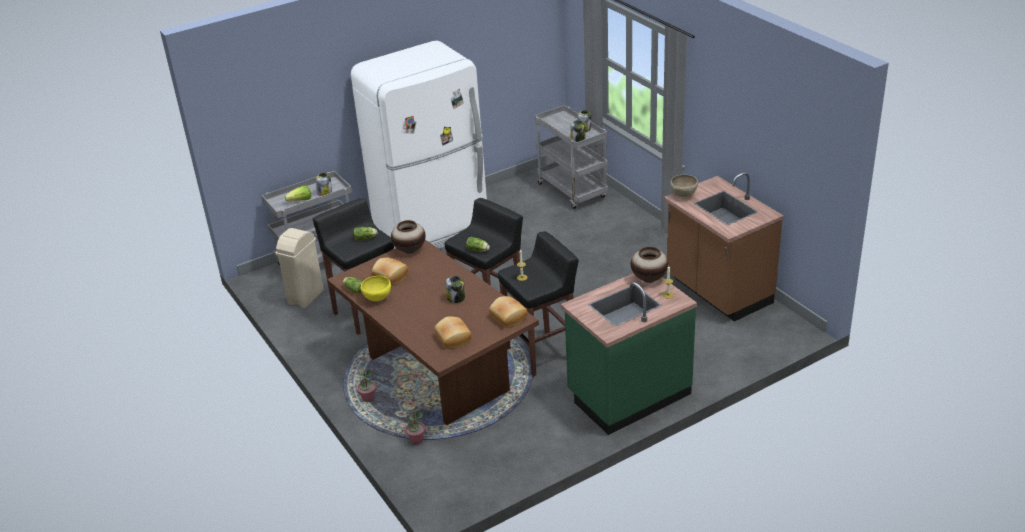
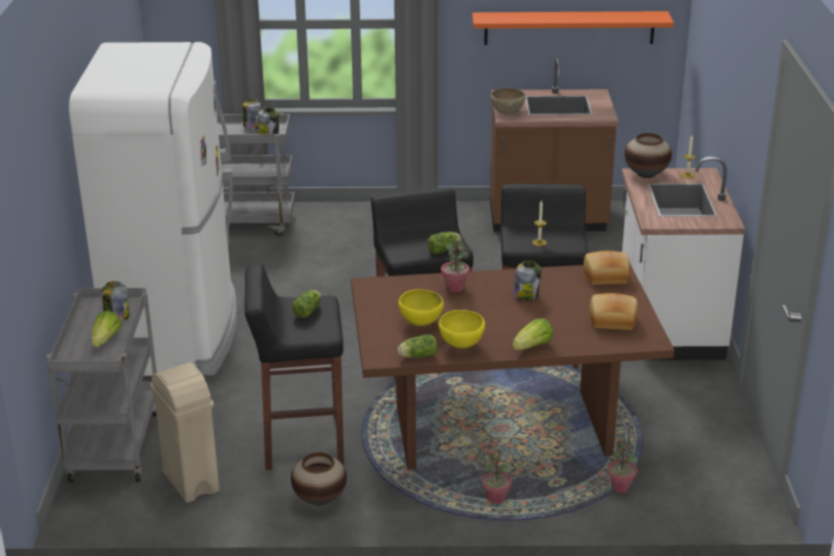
camera: 60 degrees left, 5 degrees down
bread [372,258,408,286] -> yellow bowl [398,289,444,326]
vase [391,220,426,253] -> vase moved to [291,452,347,506]
green counter [561,273,697,435] -> white counter [622,156,745,360]
none -> potted plant [441,239,469,292]
none -> orange shelf [472,11,674,45]
none -> lettuce [512,318,554,350]

